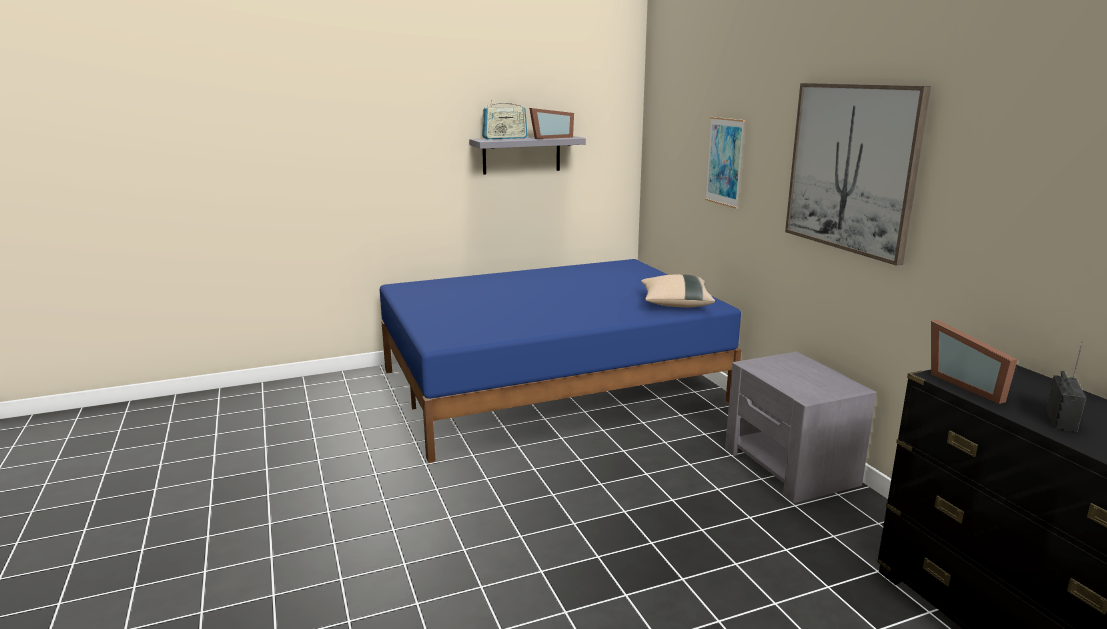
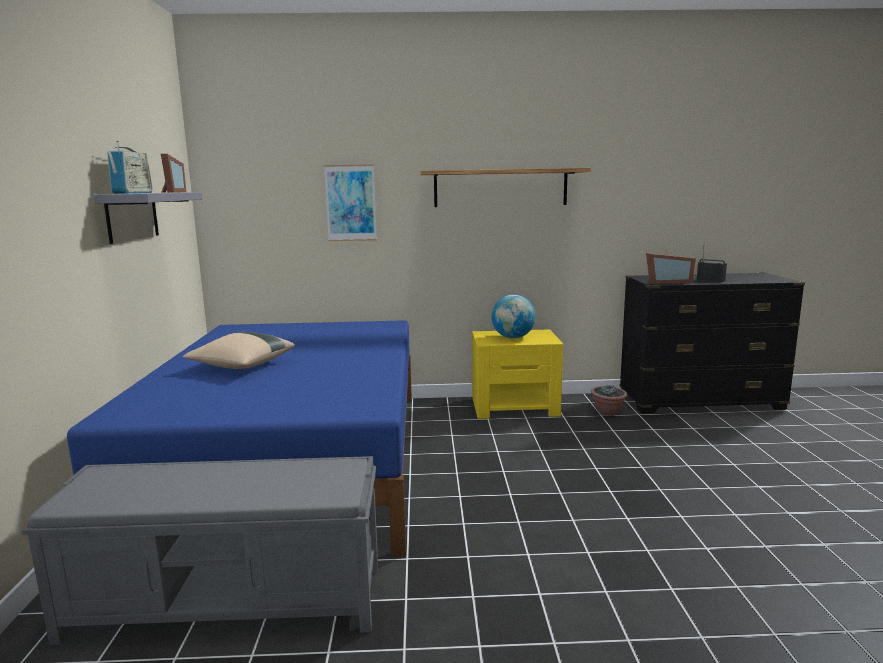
camera: 70 degrees left, 5 degrees down
beige pillow [641,274,715,307] -> beige pillow moved to [183,332,295,369]
grey nightstand [725,351,876,503] -> yellow nightstand [472,329,563,419]
picture [785,83,931,266] -> shelf [421,168,591,207]
none -> grey bench [22,456,378,645]
none -> globe [491,295,536,339]
none -> potted plant [591,385,628,416]

